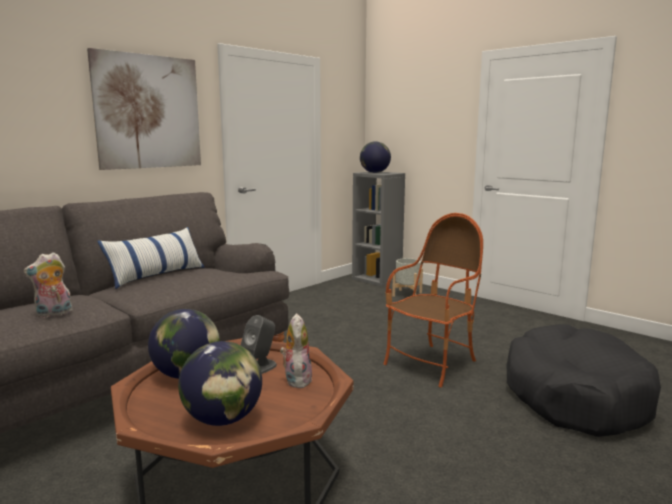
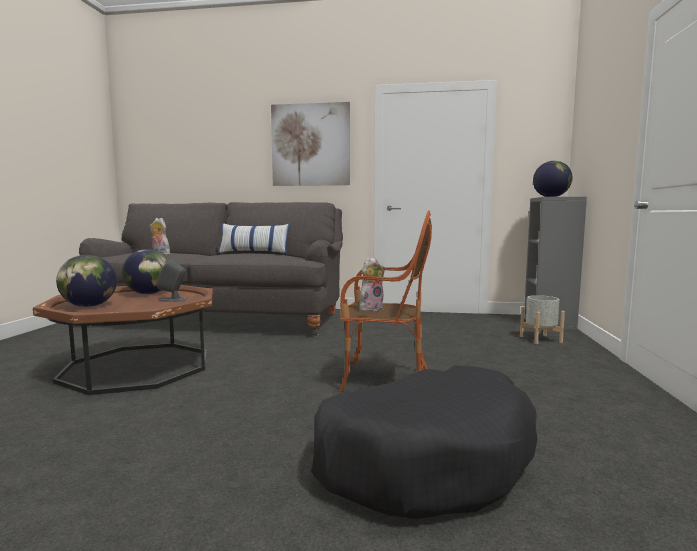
camera: 55 degrees right, 5 degrees down
plush toy [280,313,312,388] -> plush toy moved to [359,257,385,311]

